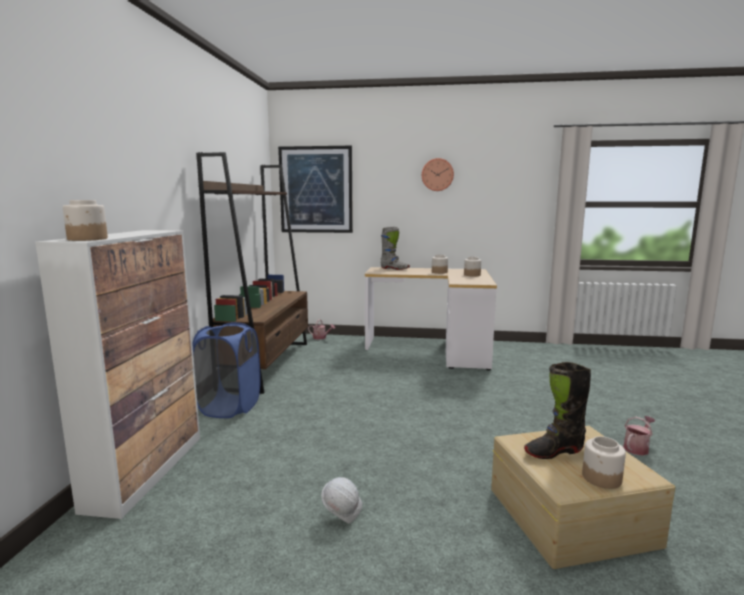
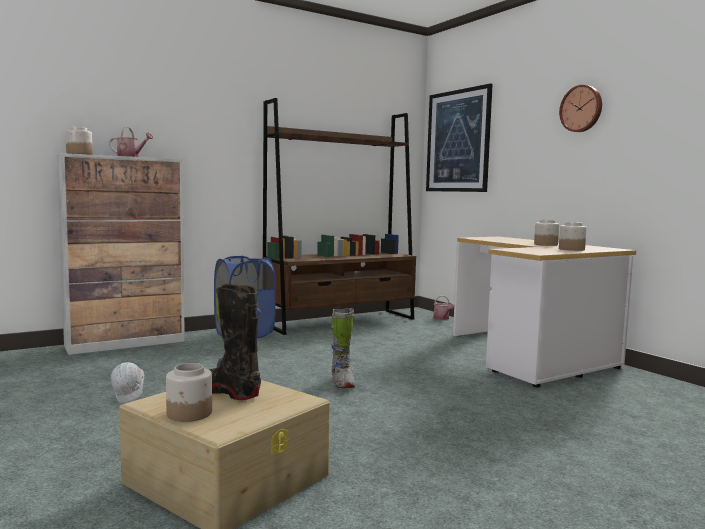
camera: 50 degrees right, 5 degrees down
grey boot [381,227,410,270] -> grey boot moved to [331,308,355,388]
watering can [623,416,656,455] -> watering can moved to [109,126,154,157]

